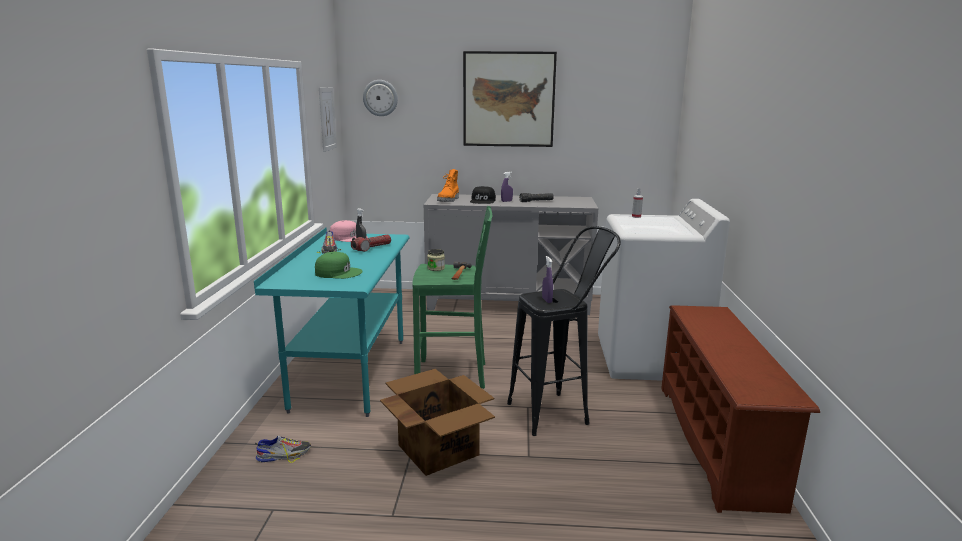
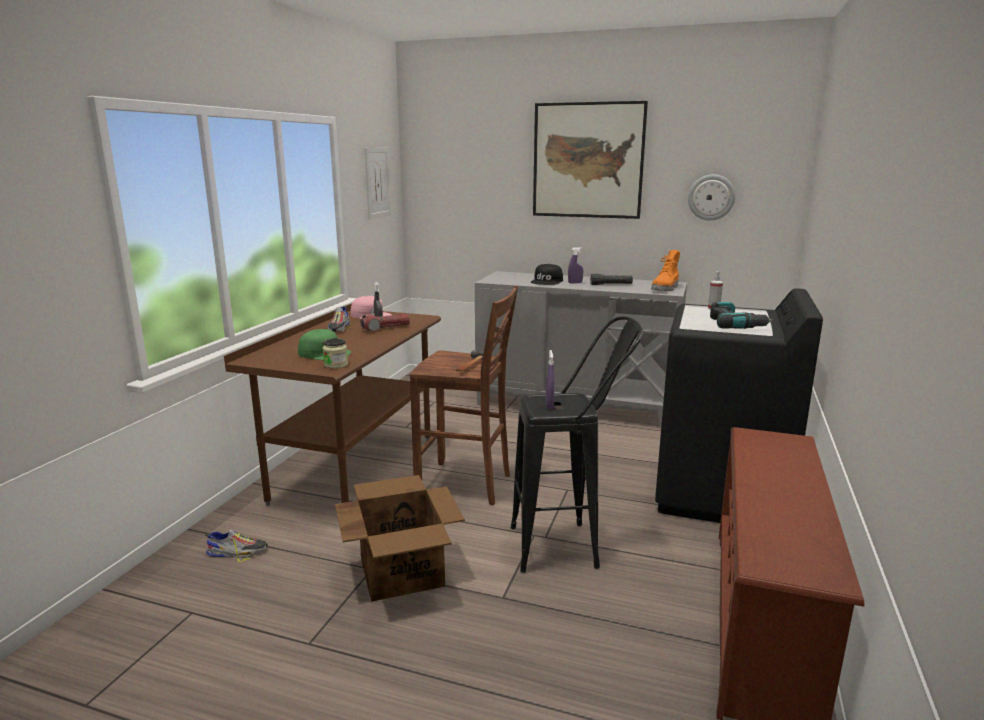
camera: 15 degrees right, 0 degrees up
turquoise desk [254,228,410,417] -> brown desk [224,304,441,506]
wall clock [363,80,398,116] -> wall clock moved to [688,174,735,221]
green stool [413,206,492,389] -> brown stool [410,285,518,505]
jar [427,249,445,271] -> jar moved to [323,338,348,368]
orange boot [437,169,459,202] -> orange boot moved to [651,250,680,291]
white washing machine [598,199,730,381] -> black washing machine [655,288,823,523]
none -> power drill [710,302,773,329]

